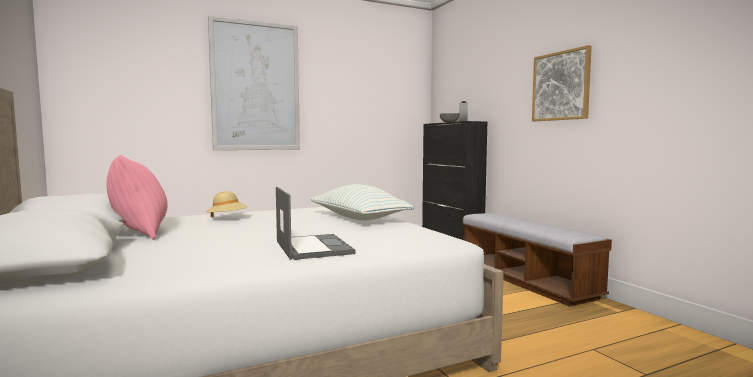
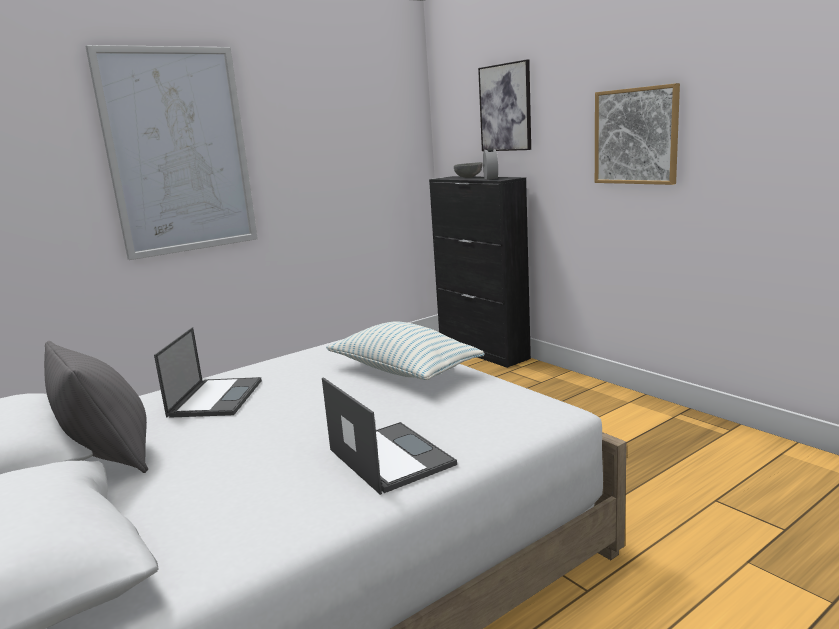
camera: 10 degrees left, 10 degrees up
pink pillow [107,155,168,240] -> grey pillow [44,341,148,473]
beige hat [206,191,248,218] -> laptop [154,327,262,418]
bench [462,213,612,307] -> none
none -> picture [478,59,531,151]

